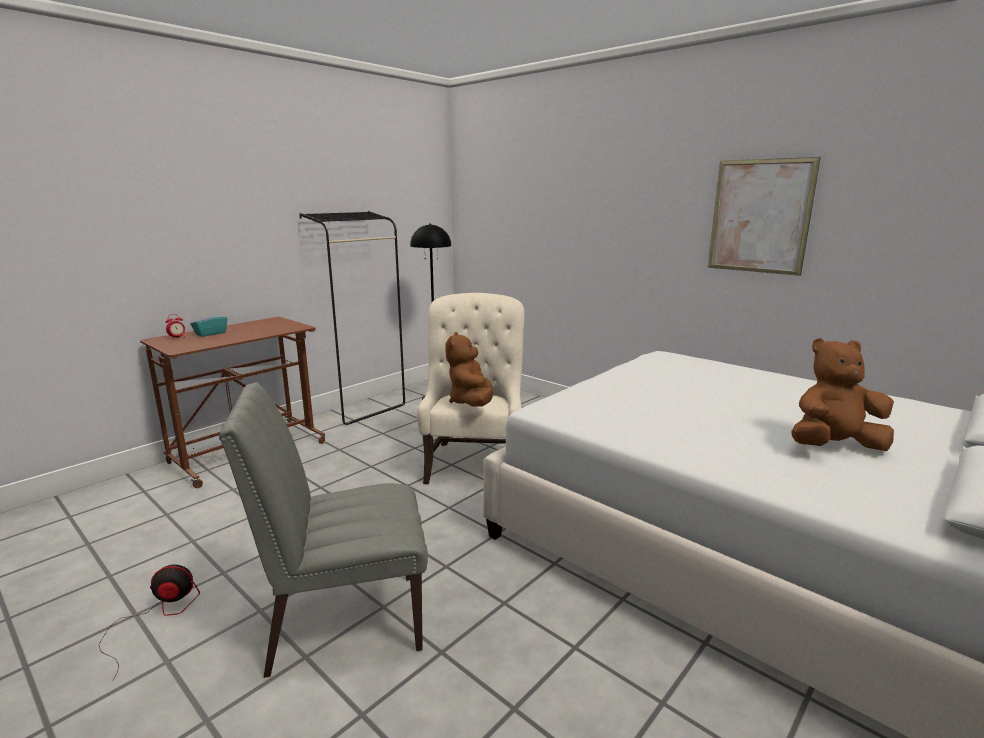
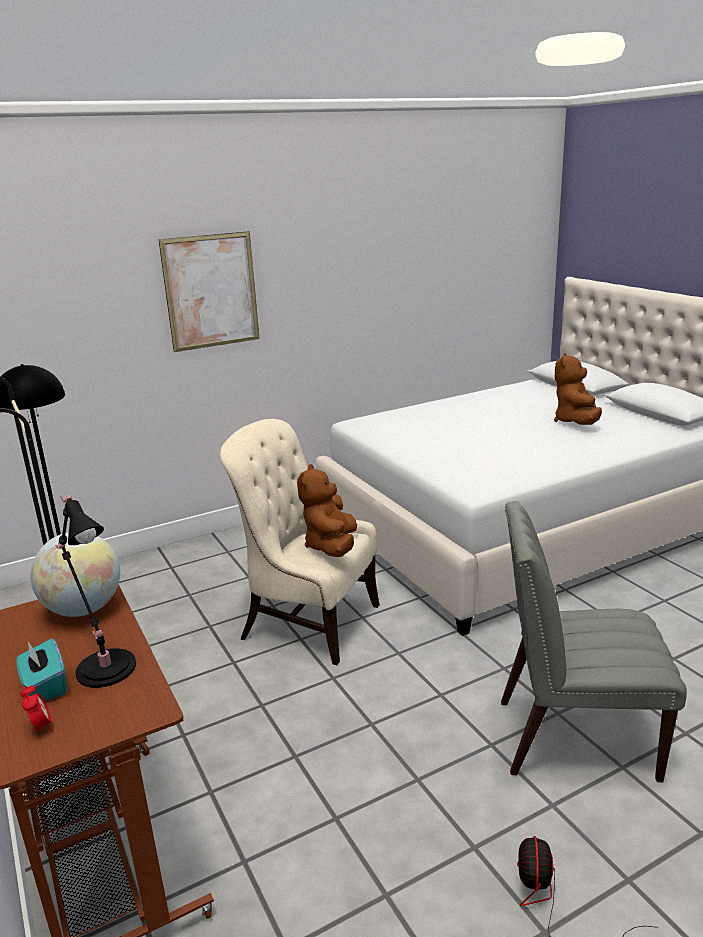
camera: 70 degrees left, 5 degrees up
grey chair [219,382,428,678] -> grey chair turned 90 degrees clockwise [501,501,687,782]
brown plush toy [445,332,493,407] -> brown plush toy turned 75 degrees clockwise [297,464,357,557]
picture [708,157,821,276] -> picture moved to [159,231,260,352]
none -> globe [30,532,120,617]
none -> black table lamp [55,495,136,688]

